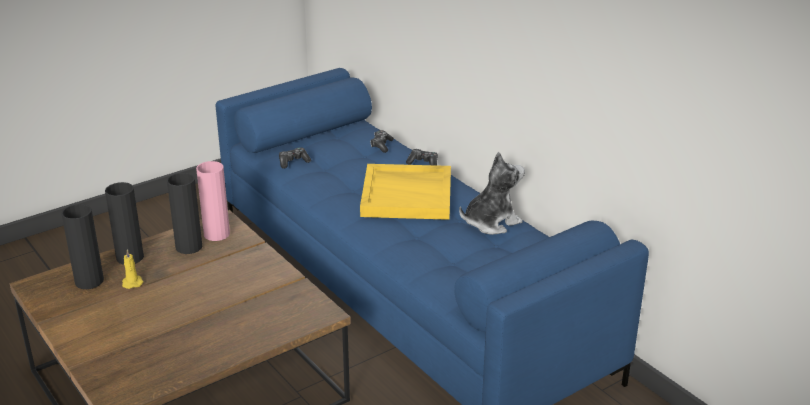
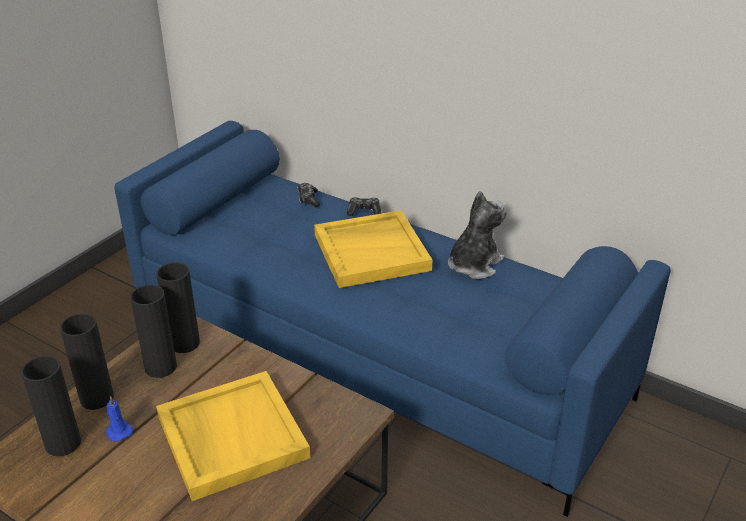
camera: 20 degrees left, 5 degrees up
yellow candle [122,249,143,289] -> blue candle [106,396,133,441]
pink vase [196,161,230,241] -> black vase [156,262,200,353]
game controller [279,147,311,169] -> none
none -> yellow tray [156,371,310,501]

